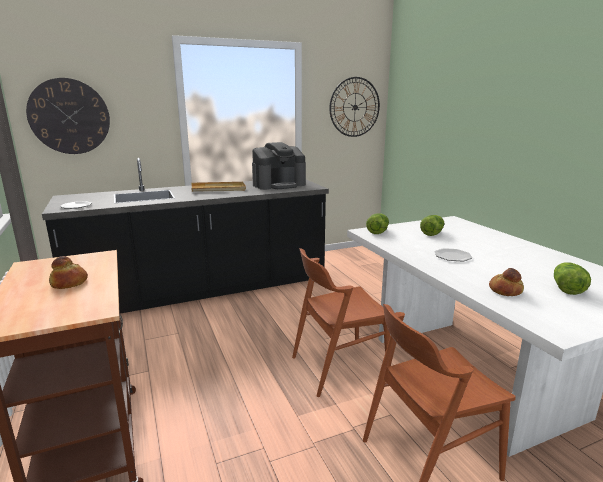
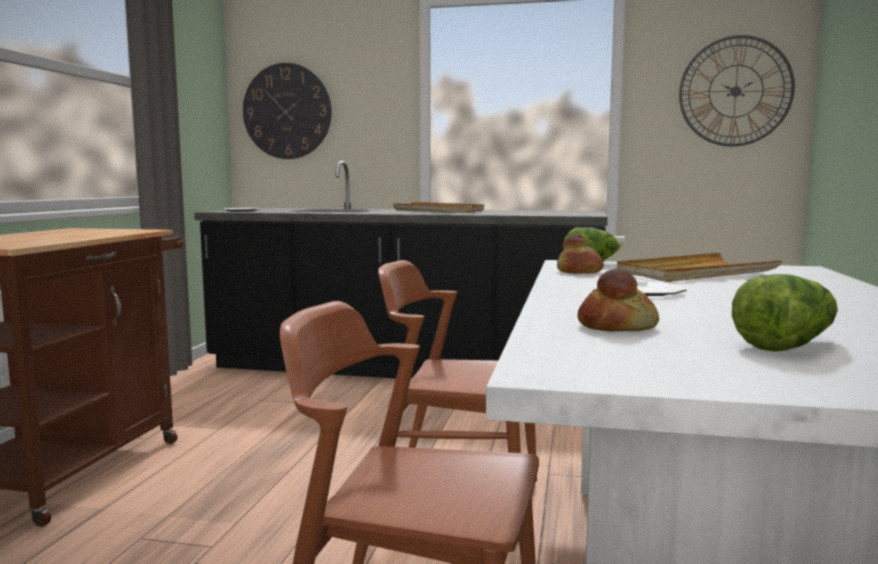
camera: 35 degrees right, 10 degrees down
bread [49,256,88,289] -> bread moved to [557,234,604,274]
coffee machine [252,142,306,190] -> none
lettuce [420,215,444,236] -> beige tray [617,253,782,282]

